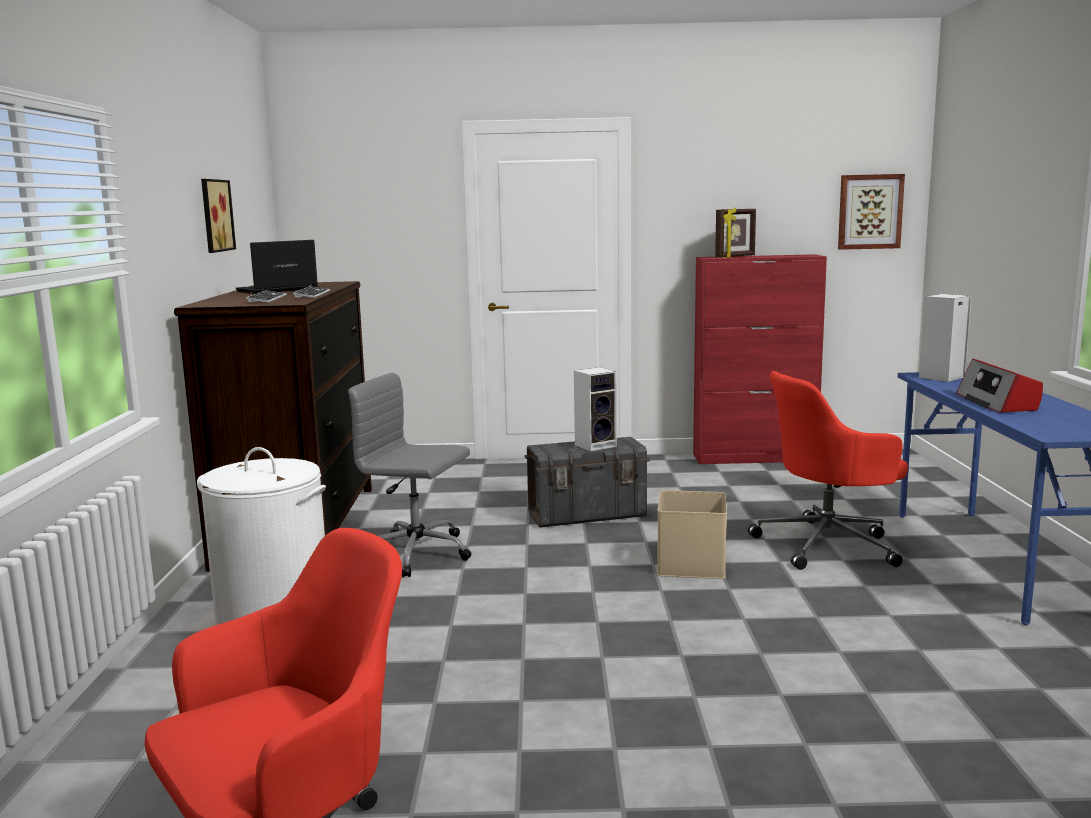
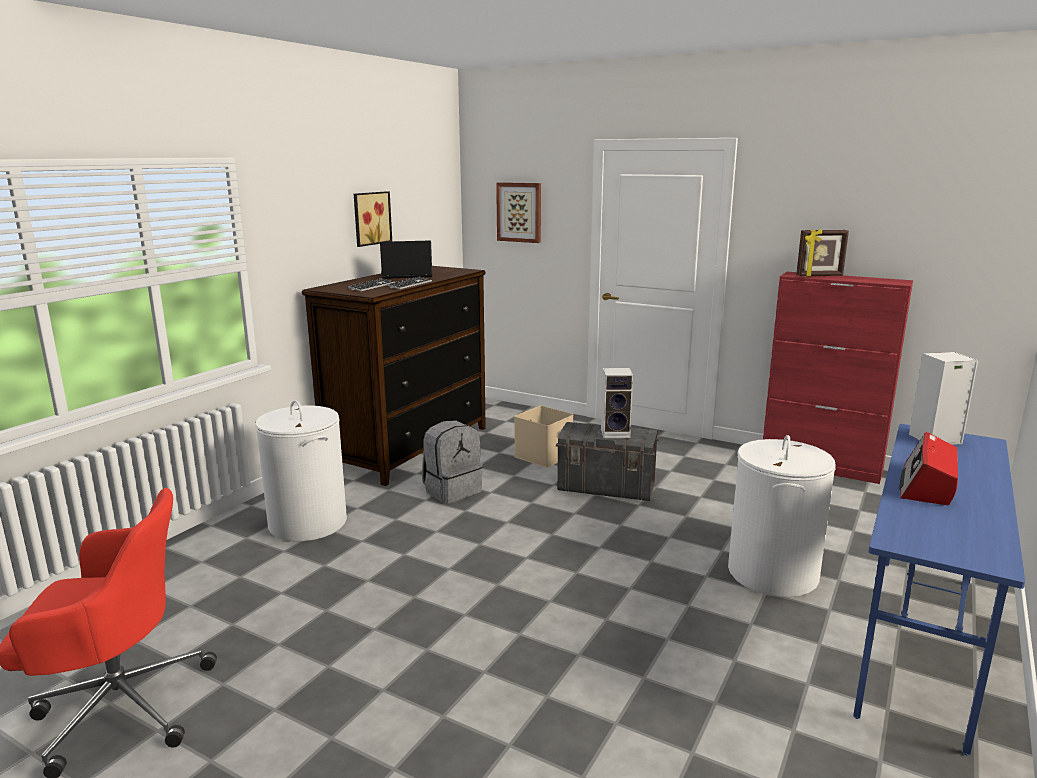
camera: 30 degrees right, 5 degrees up
grey office chair [348,372,471,577] -> grey backpack [422,420,483,504]
beige storage box [657,490,727,579] -> beige storage box moved to [514,406,574,468]
red office chair [748,371,908,570] -> white laundry basket [728,435,836,597]
picture [838,174,905,250] -> picture moved to [496,182,541,243]

